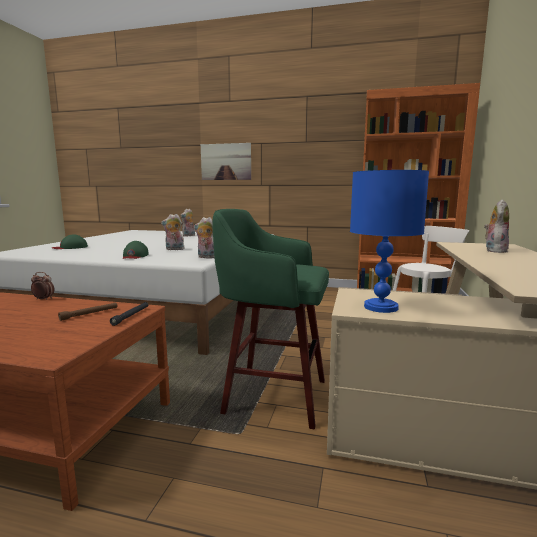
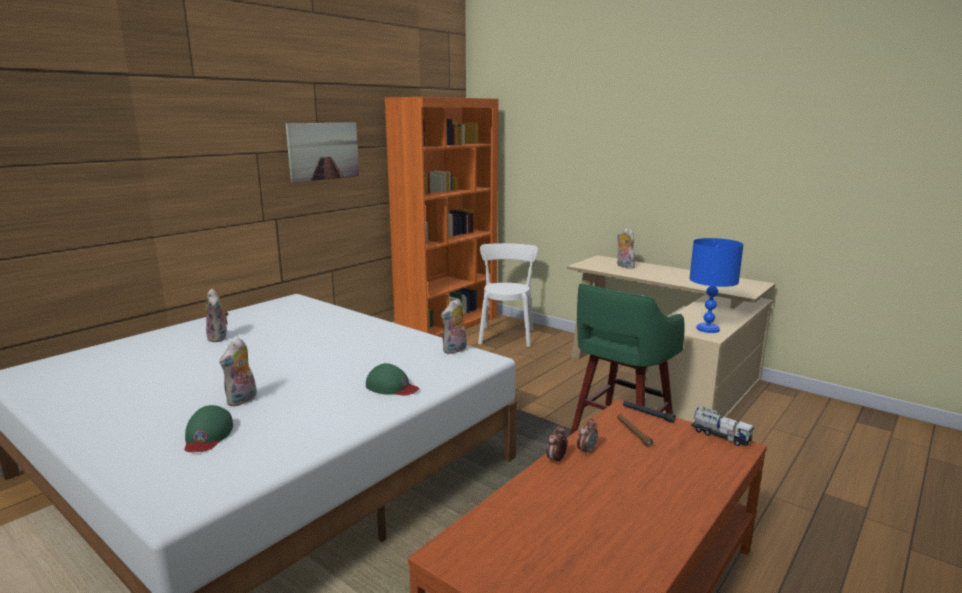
camera: 65 degrees left, 5 degrees up
plush toy [161,214,185,250] -> plush toy moved to [219,338,257,406]
picture [201,143,251,180] -> picture moved to [286,122,359,183]
none -> alarm clock [577,418,598,456]
none -> toy truck [691,406,755,446]

